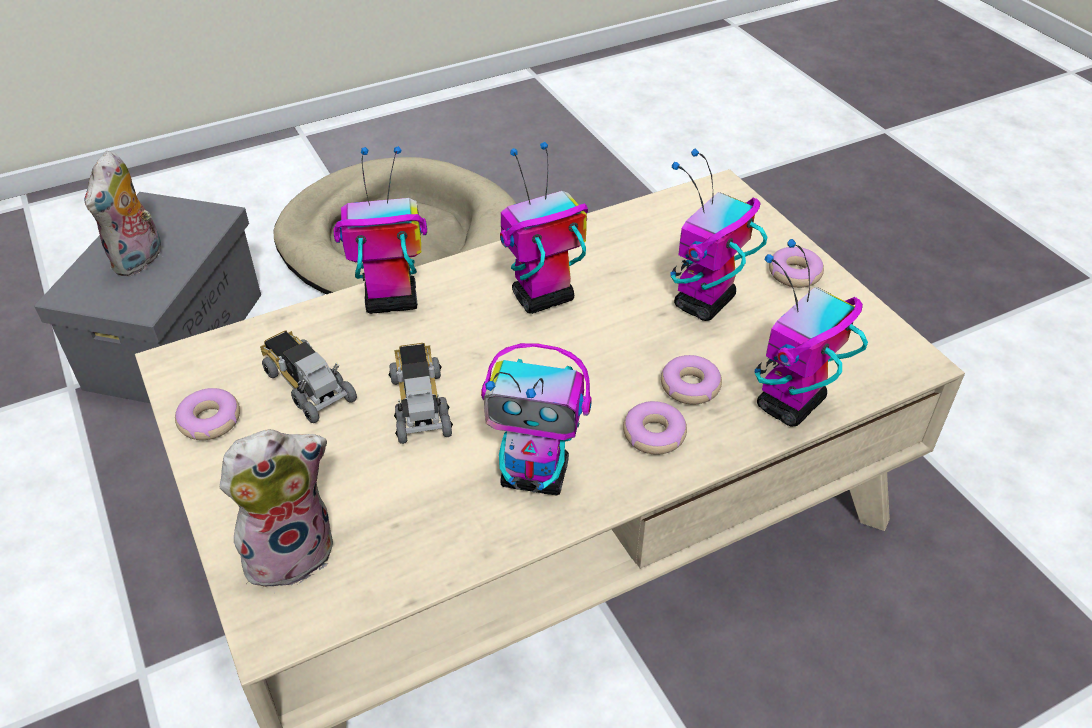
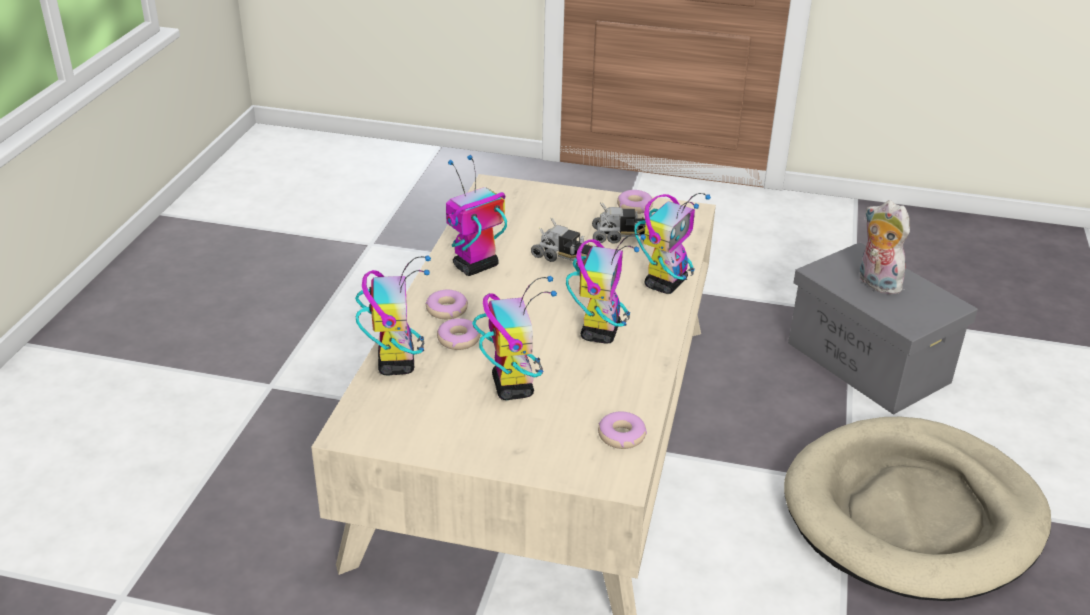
camera: 130 degrees right, 10 degrees down
plush toy [220,429,333,593] -> none
donut [769,247,824,288] -> donut moved to [598,411,647,449]

